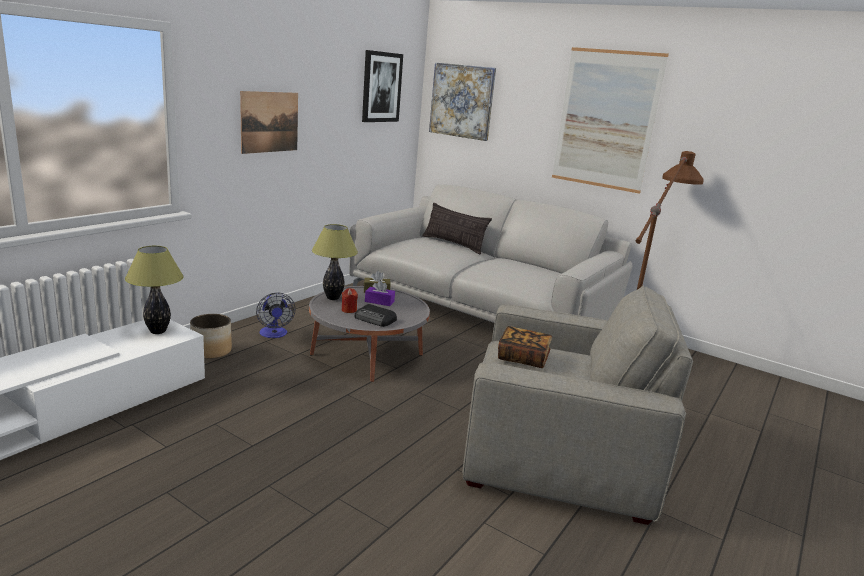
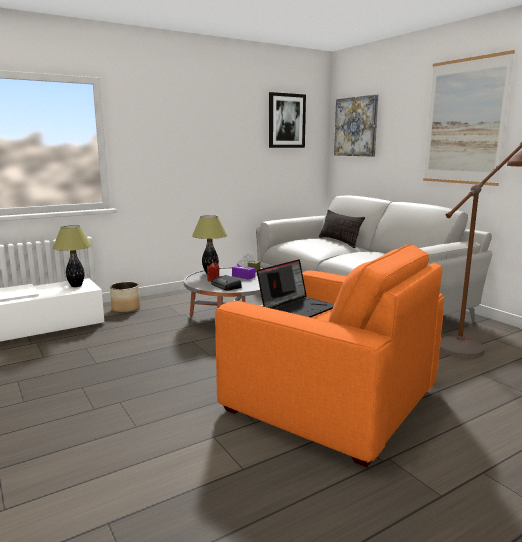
camera: 25 degrees right, 5 degrees down
picture [240,91,298,154] -> none
fan [256,293,296,338] -> none
grey armchair [462,285,693,525] -> orange armchair [215,244,444,467]
book [498,326,552,368] -> laptop [257,259,334,317]

